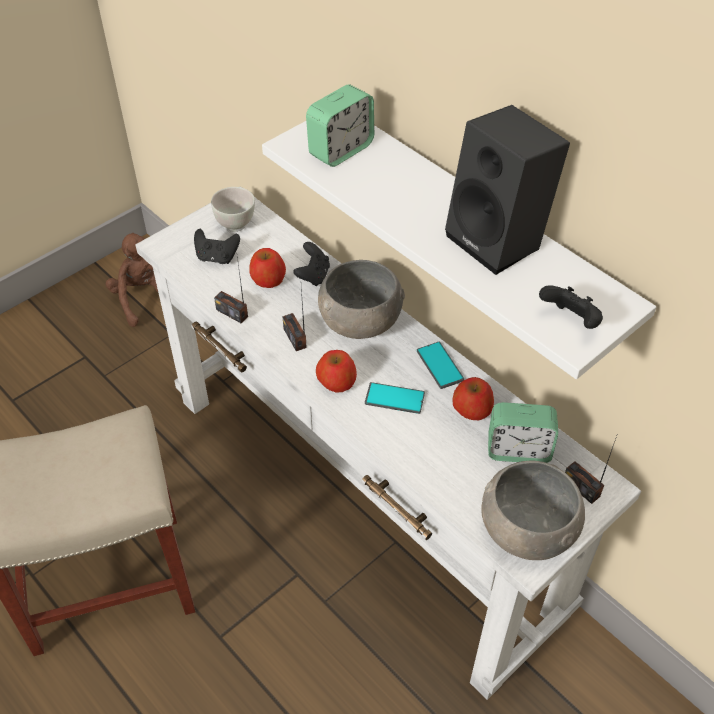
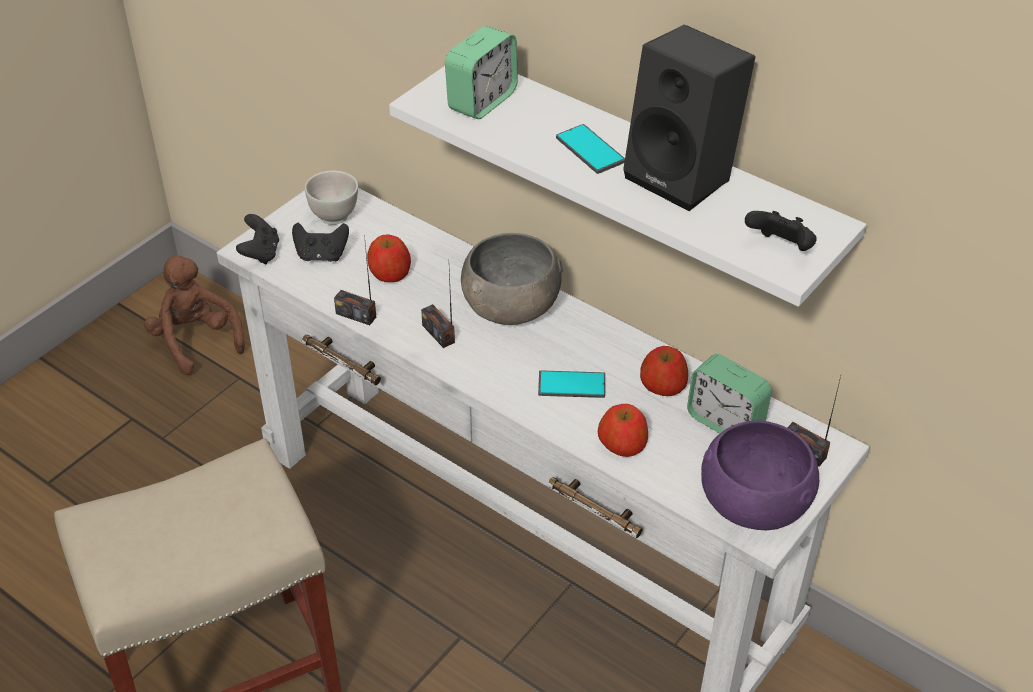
camera: 10 degrees left, 5 degrees down
black game controller [294,242,330,286] -> black game controller moved to [236,214,279,264]
apple [316,350,357,393] -> apple moved to [598,404,648,457]
phone [417,342,464,389] -> phone moved to [556,124,625,174]
grey bowl [481,461,585,560] -> purple bowl [701,420,819,530]
alarm clock [488,402,558,463] -> alarm clock turned 45 degrees clockwise [687,354,772,433]

